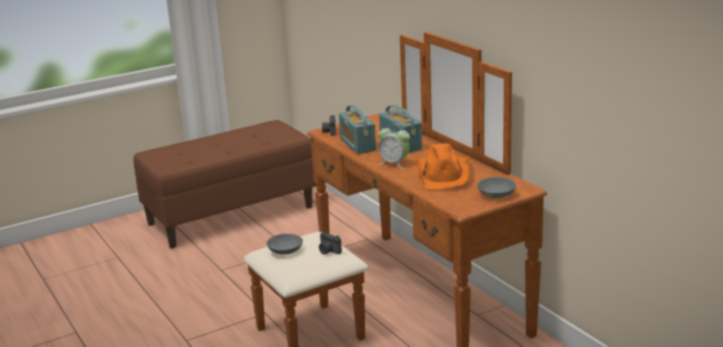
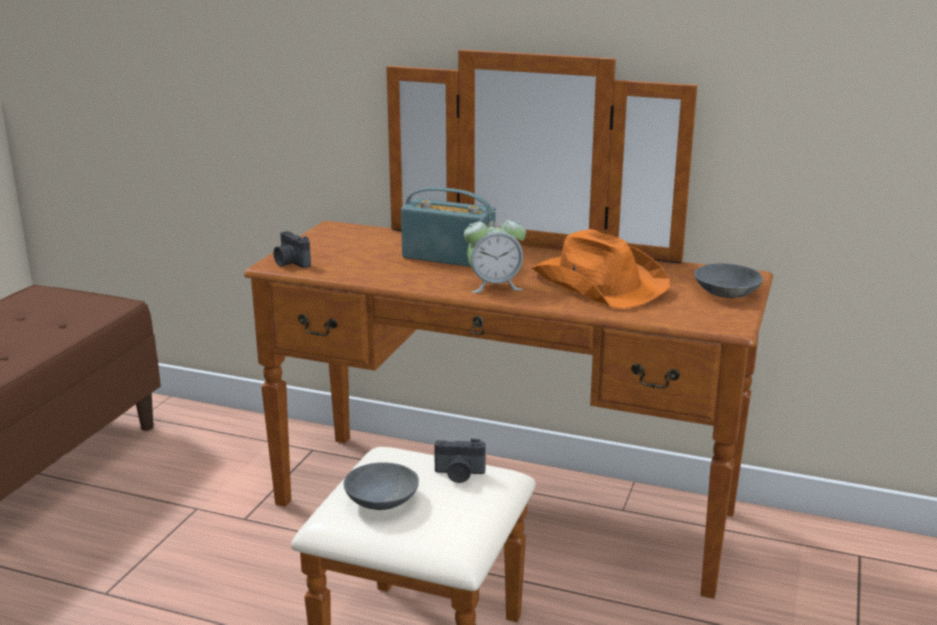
camera: 40 degrees left, 0 degrees up
radio [339,105,376,154] -> none

